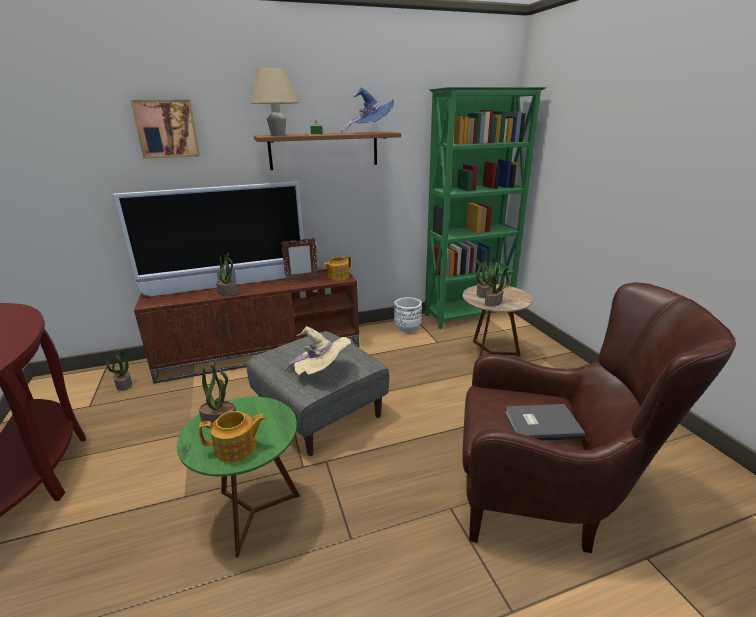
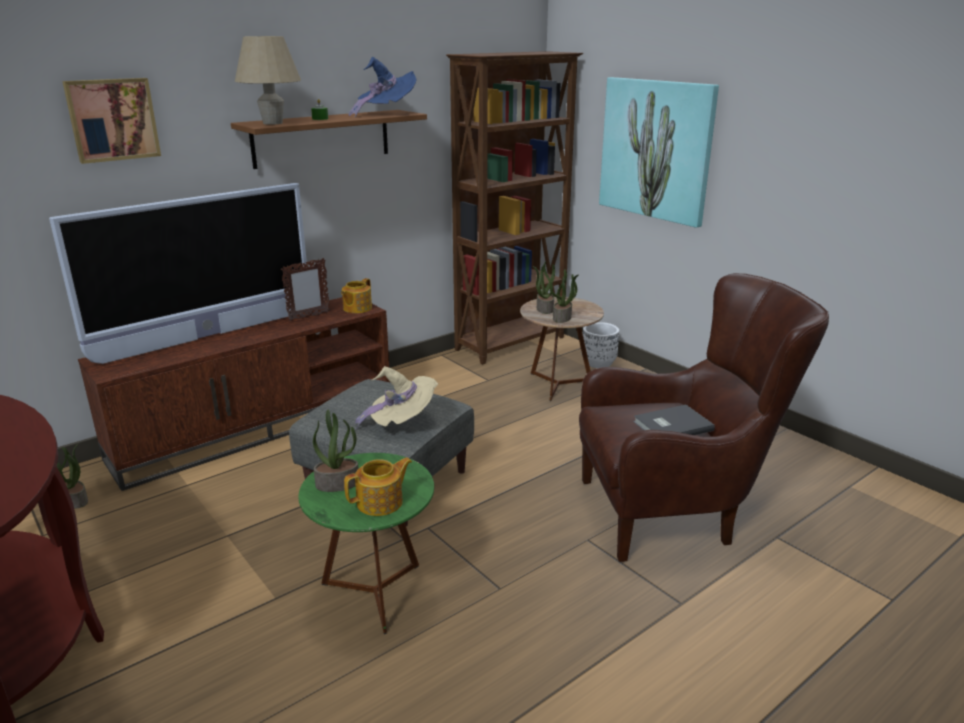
camera: 20 degrees left, 0 degrees up
potted plant [216,253,239,296] -> none
white planter [394,297,422,332] -> white planter moved to [581,322,619,368]
green bookcase [425,87,546,329] -> brown bookcase [446,51,583,365]
none -> picture [599,77,719,228]

